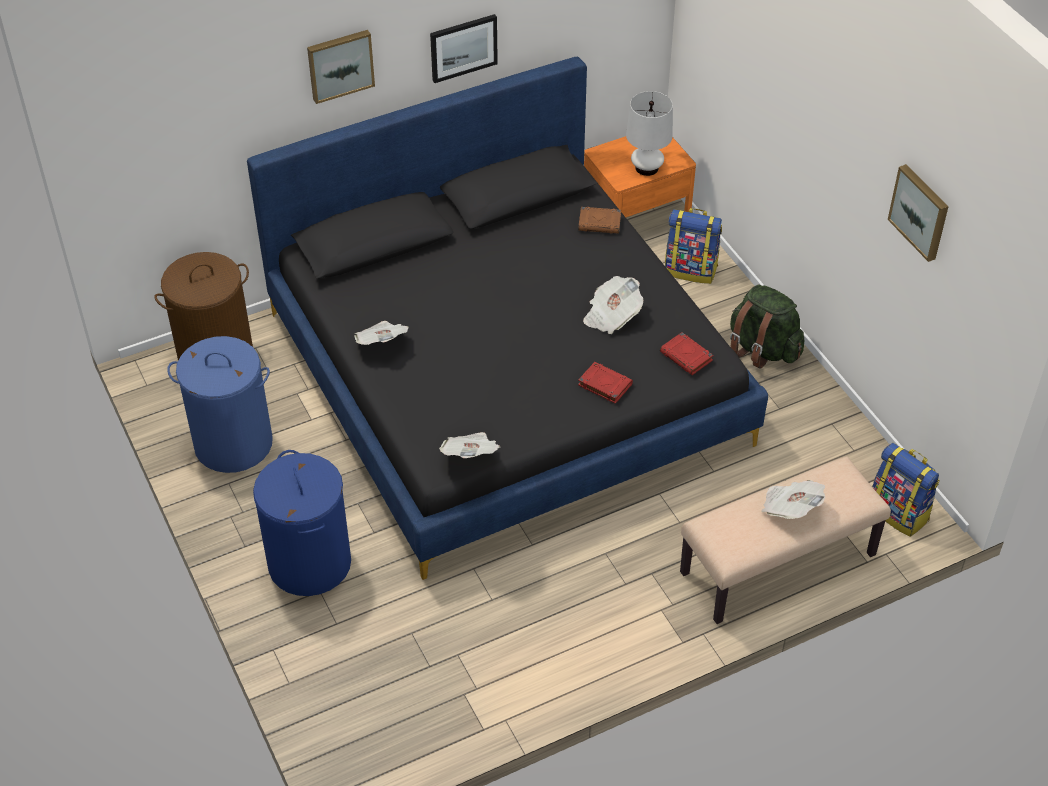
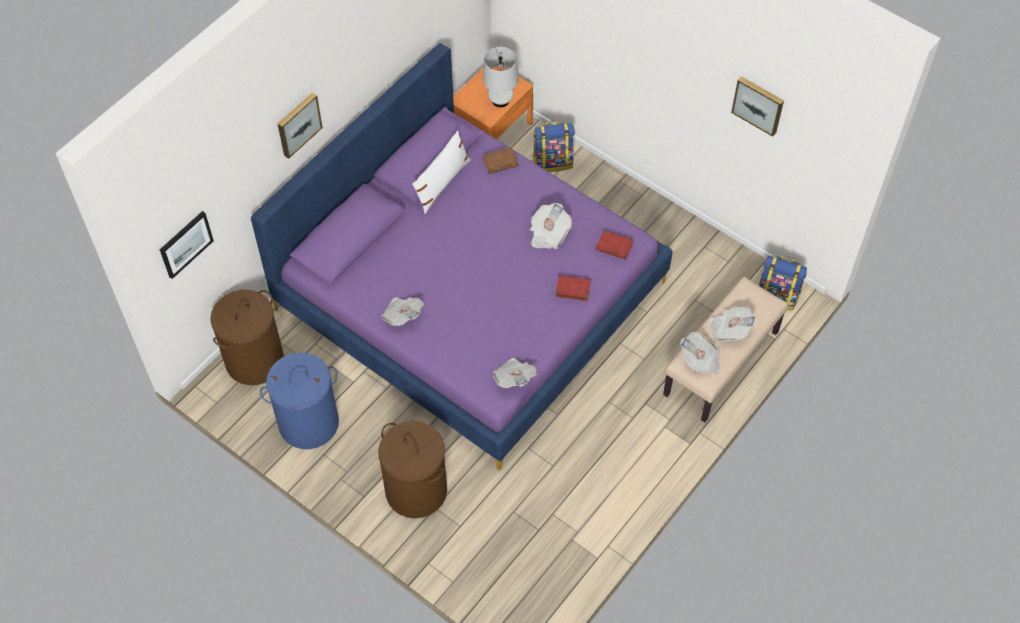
camera: 25 degrees left, 10 degrees up
black bed [247,57,768,580] -> purple bed [251,43,673,471]
blue laundry basket [253,450,351,596] -> brown laundry basket [378,421,447,518]
picture [430,14,498,83] -> picture moved to [160,211,214,279]
green backpack [730,285,804,369] -> none
none -> white pillow [412,131,471,214]
none -> newspaper [681,332,720,374]

